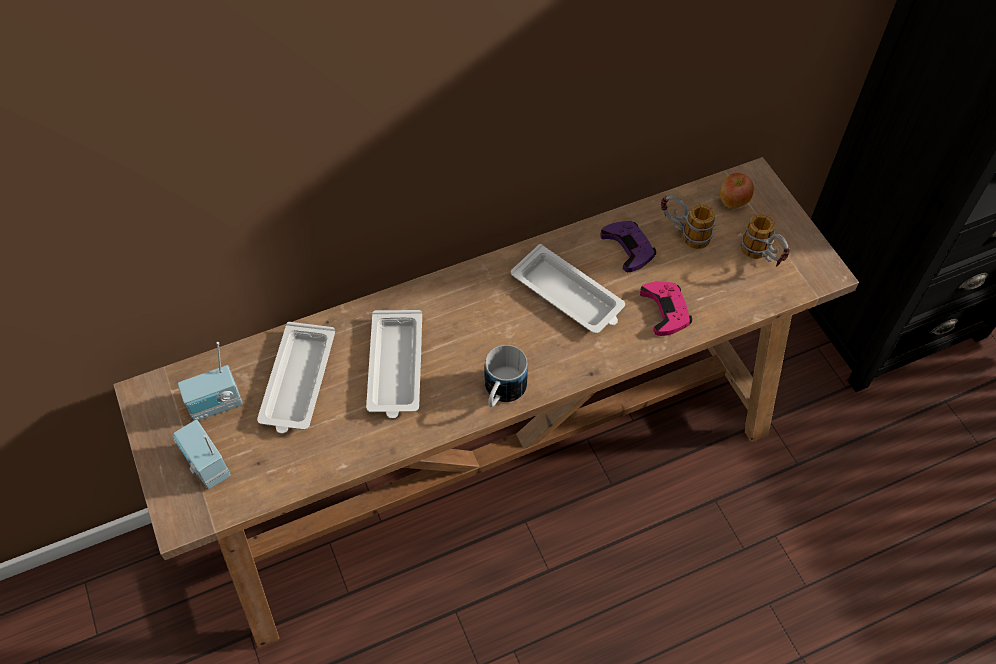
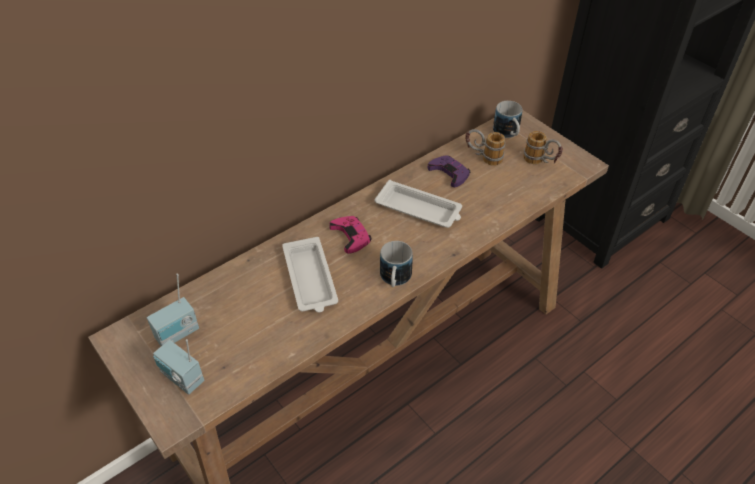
camera: 15 degrees left, 10 degrees down
white tray [257,322,335,434] -> none
pink game controller [640,282,692,336] -> pink game controller moved to [329,216,371,254]
apple [720,173,754,209] -> mug [493,101,522,138]

